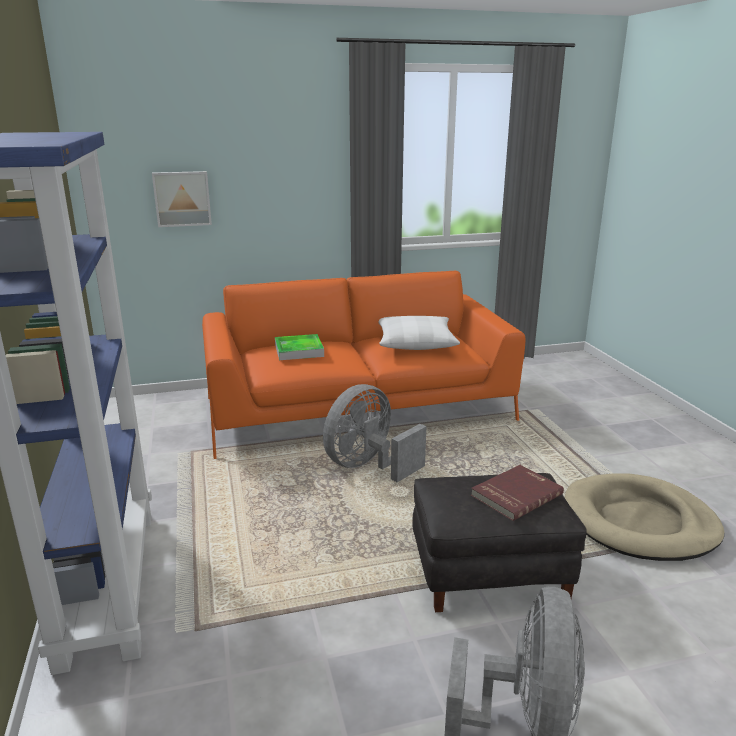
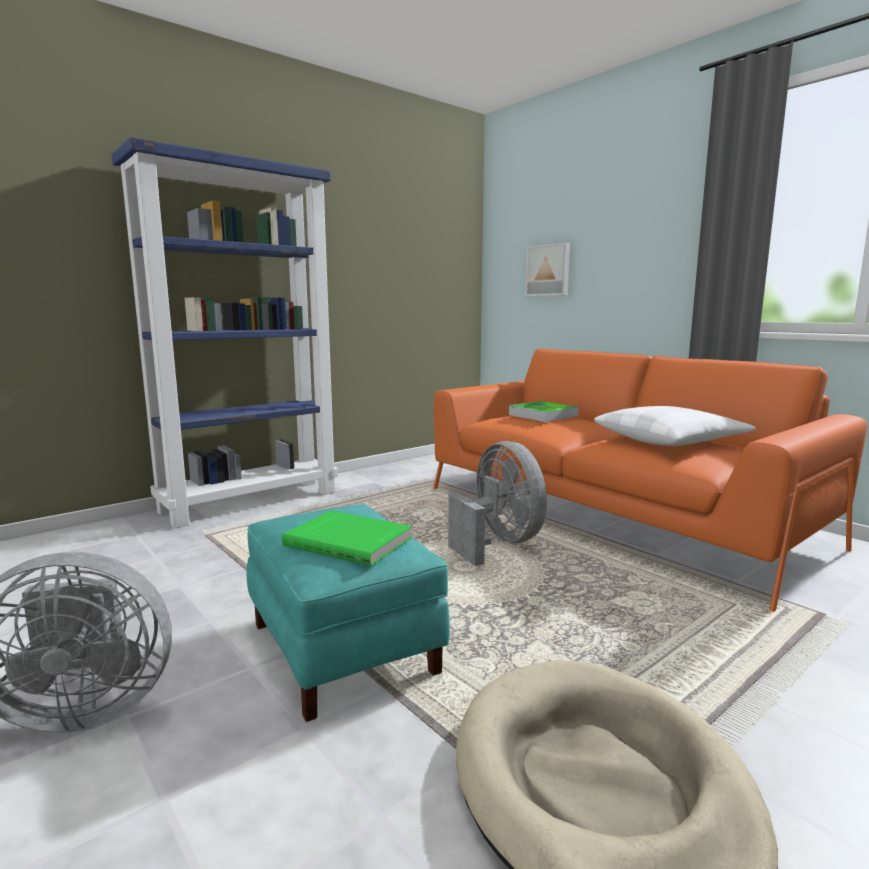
camera: 65 degrees right, 10 degrees down
grey fan [323,384,426,482] -> grey fan turned 45 degrees clockwise [448,441,547,566]
black ottoman [412,473,587,612] -> turquoise ottoman [246,504,450,722]
red book [471,465,564,521] -> green book [282,510,412,566]

